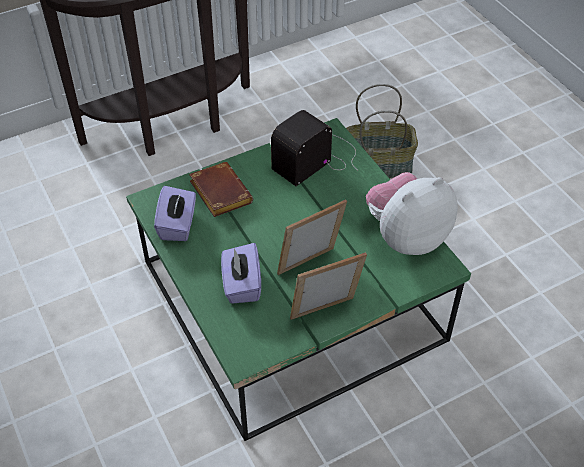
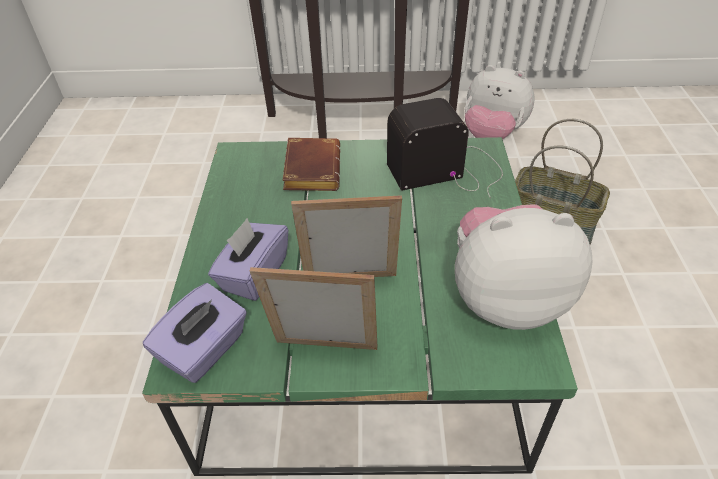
camera: 30 degrees right, 5 degrees down
purple tissue box [154,186,196,241] -> purple tissue box moved to [143,283,247,383]
none -> plush toy [464,65,535,139]

